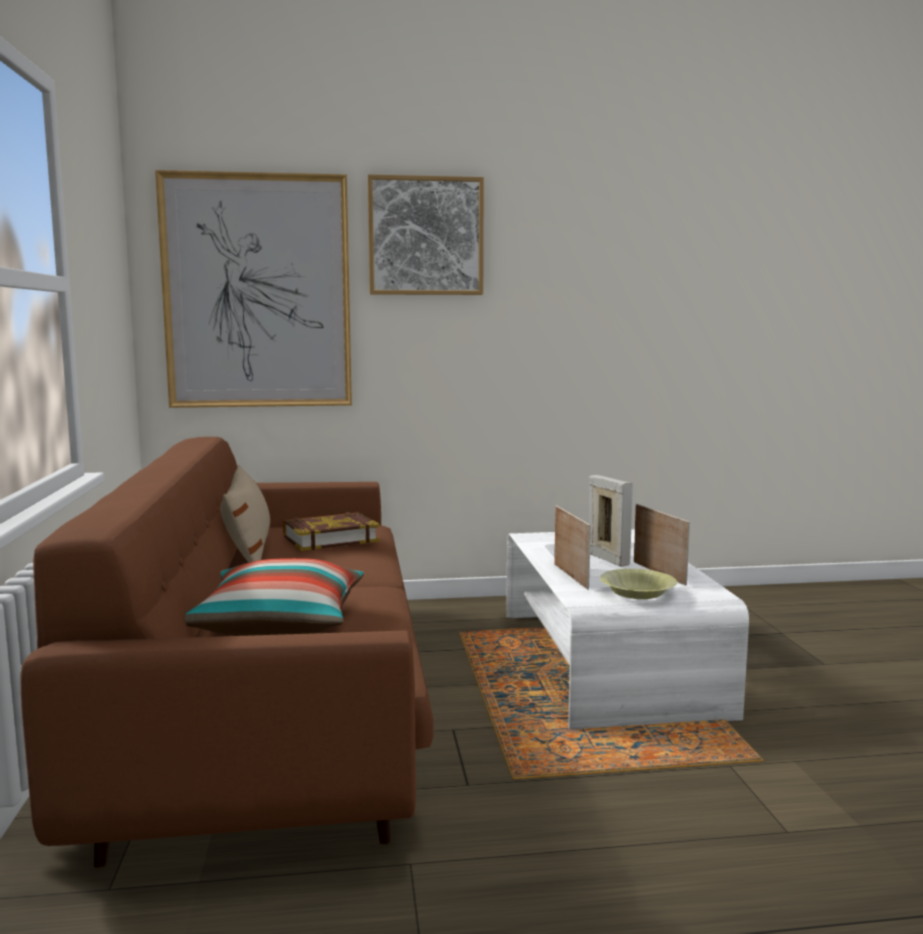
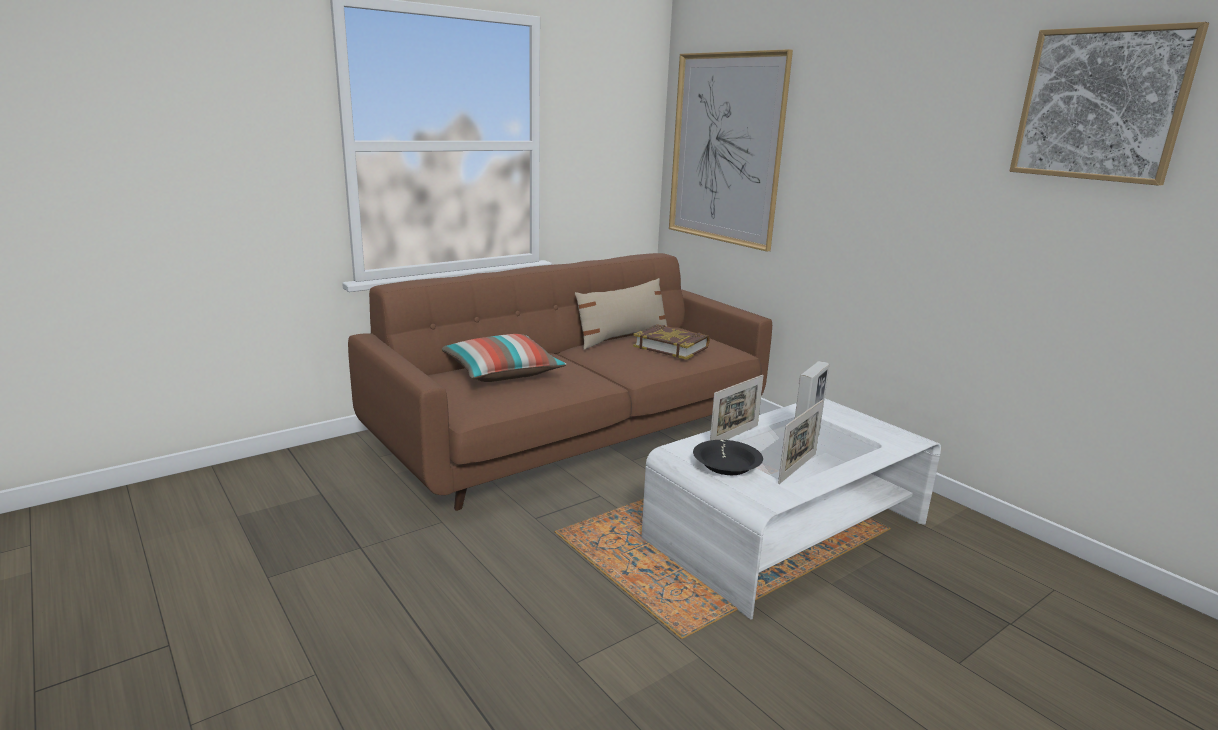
camera: 60 degrees right, 10 degrees up
picture [368,174,484,295] -> picture moved to [1010,22,1209,186]
yellow bowl [600,569,677,599] -> black bowl [693,440,763,475]

